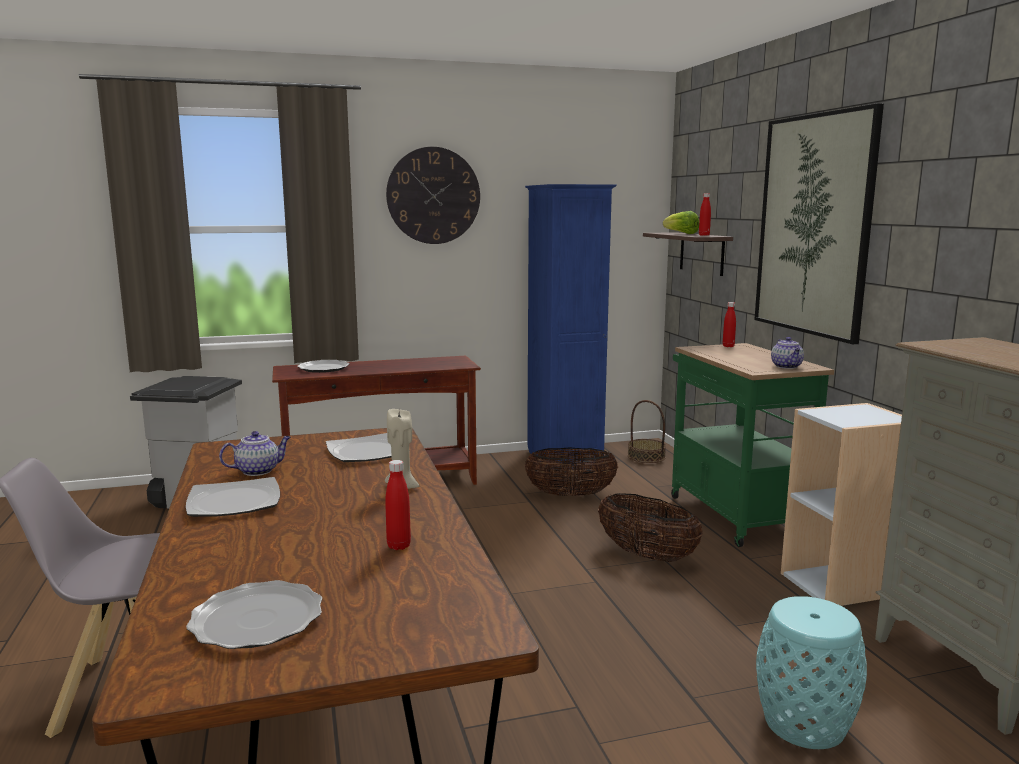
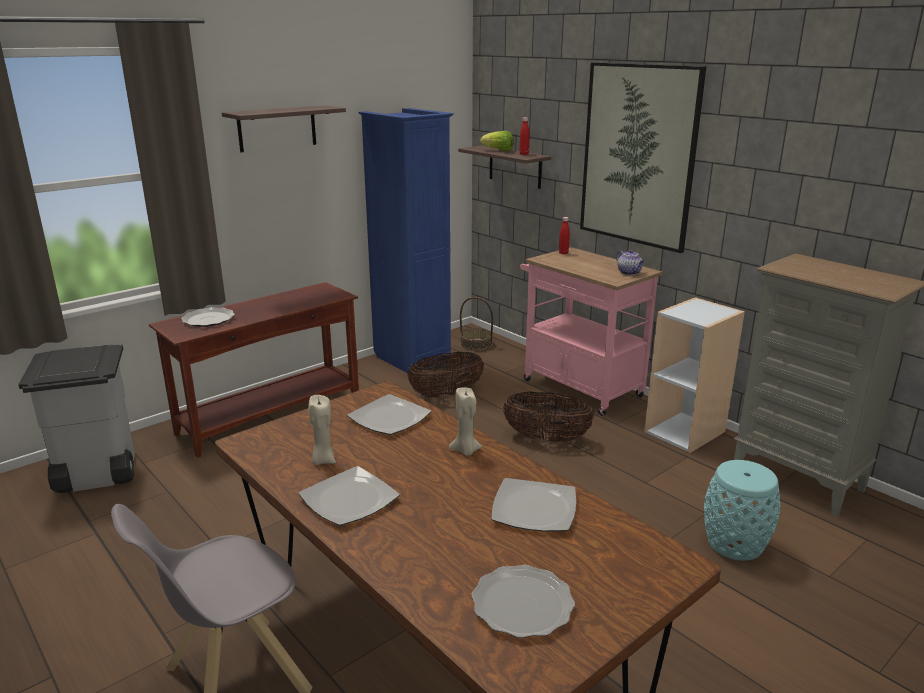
camera: 25 degrees left, 10 degrees up
teapot [219,431,291,476] -> beige candle [309,395,336,465]
red bottle [385,460,411,550] -> plate [491,478,576,532]
wall clock [386,147,480,244] -> shelf [222,105,346,152]
green cart [671,343,834,547] -> pink cart [520,247,662,416]

